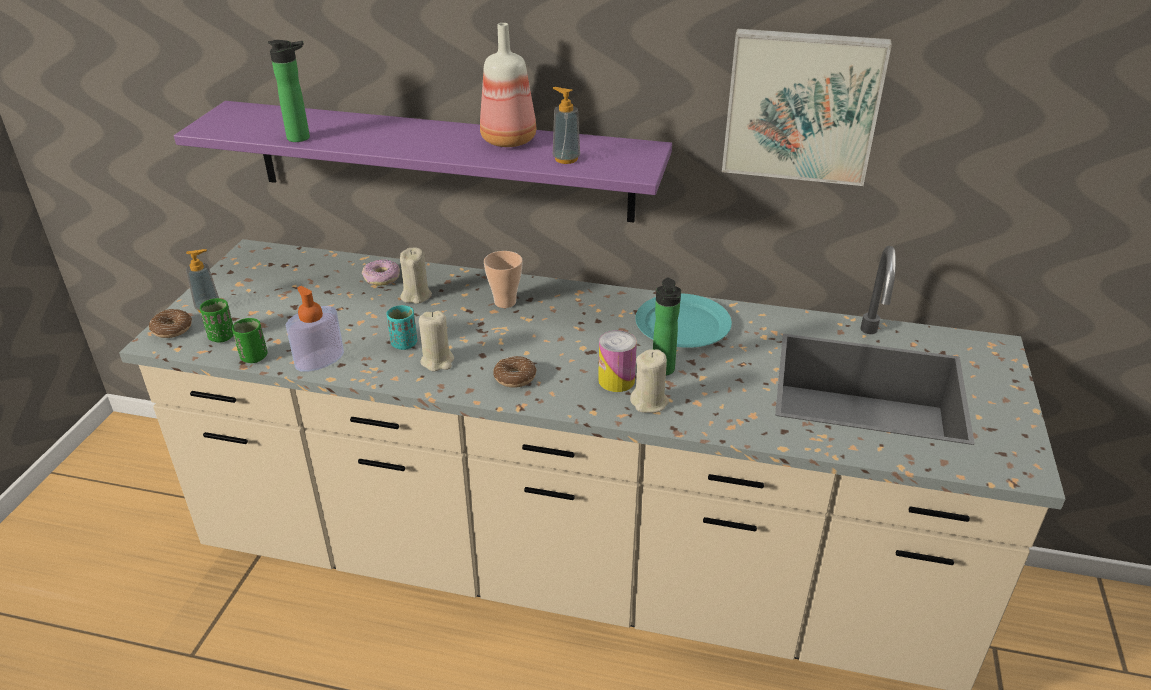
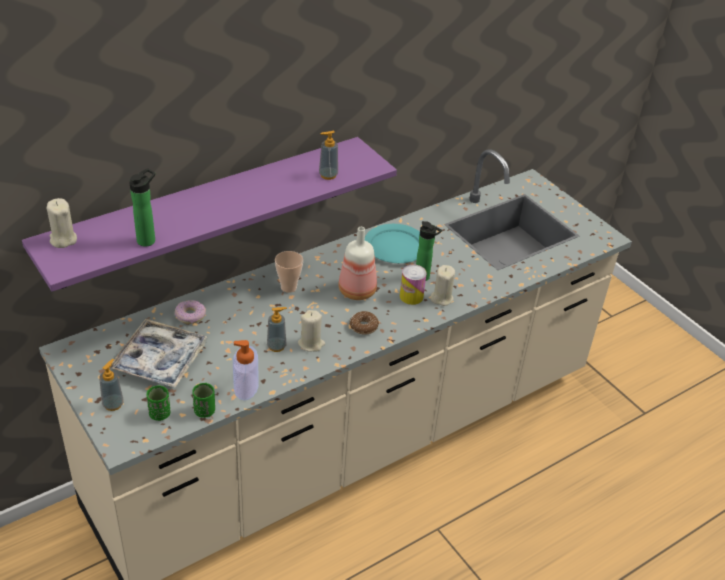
camera: 50 degrees left, 5 degrees up
donut [149,309,192,338] -> none
turquoise cup [386,305,417,350] -> soap dispenser [267,307,287,352]
beige candle [400,248,432,304] -> beige candle moved to [46,198,77,248]
bottle [480,23,536,147] -> bottle moved to [339,227,377,300]
picture [722,29,892,186] -> none
none -> tray [109,319,208,388]

